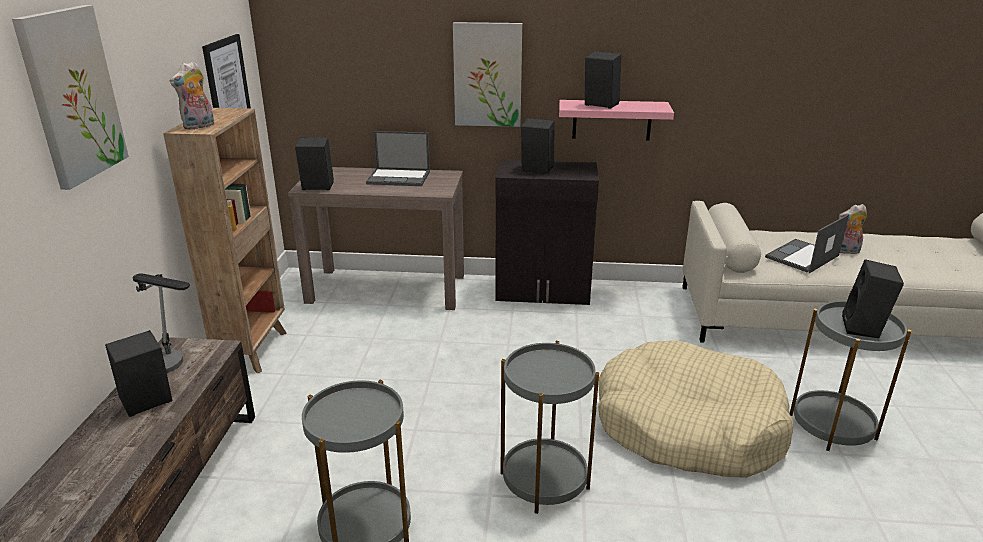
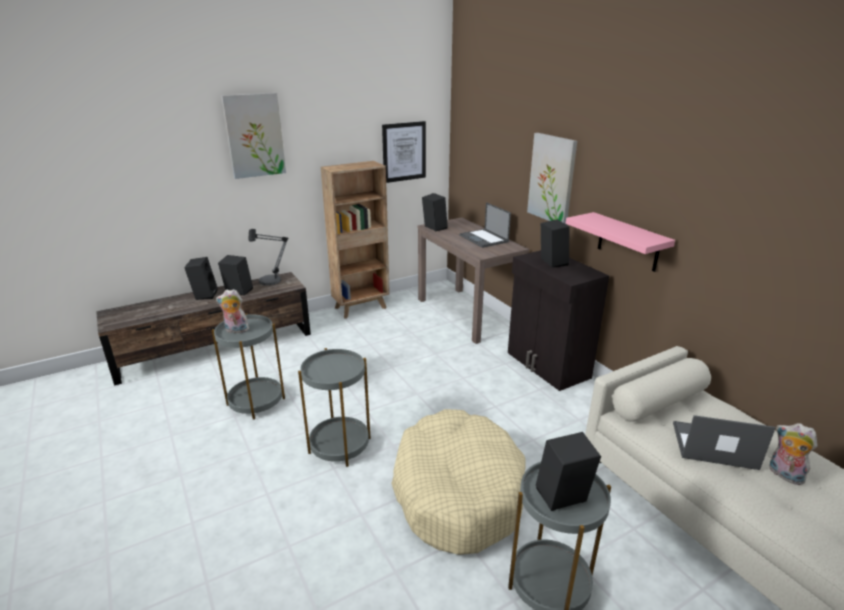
camera: 55 degrees right, 0 degrees up
plush toy [169,61,214,130] -> plush toy moved to [216,289,252,333]
black speaker [585,51,622,109] -> black speaker moved to [184,257,218,300]

